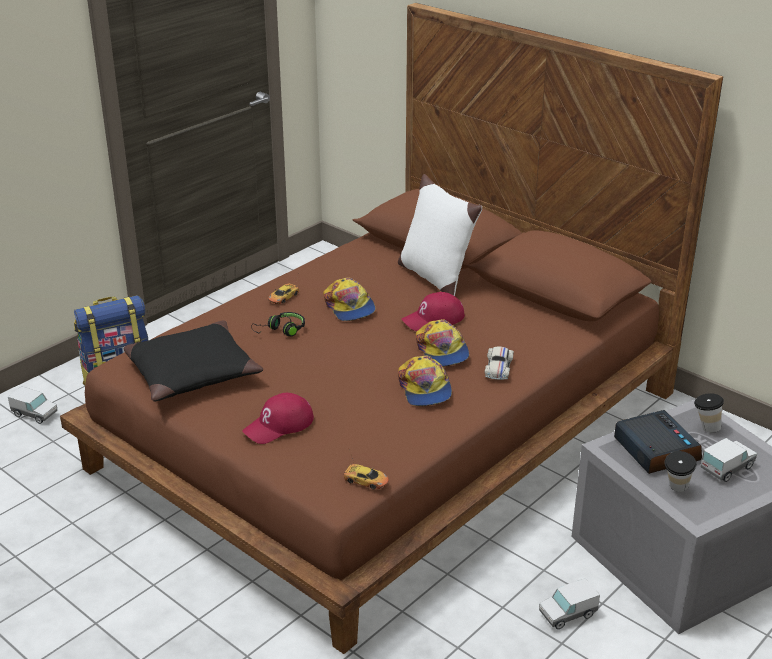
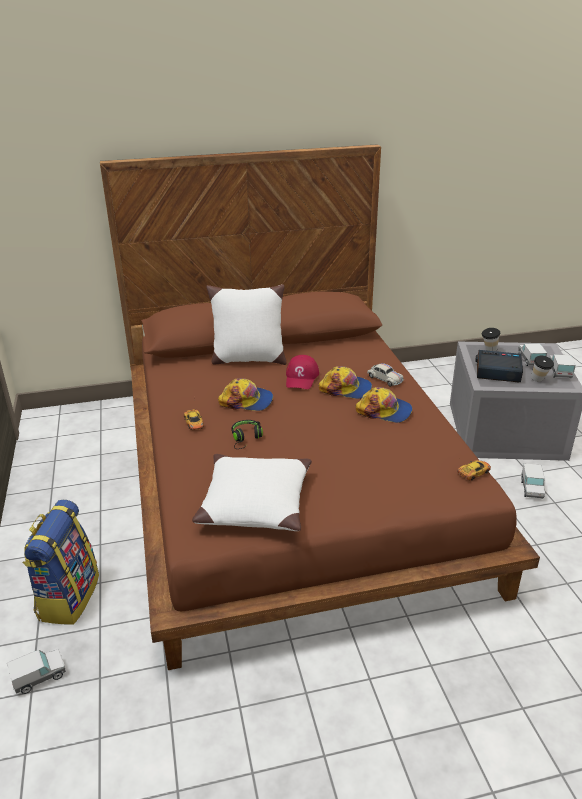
camera: 55 degrees left, 0 degrees up
black pillow [124,320,263,401] -> white pillow [192,454,312,531]
red cap [242,393,314,444] -> none
none -> toy truck [549,354,576,378]

